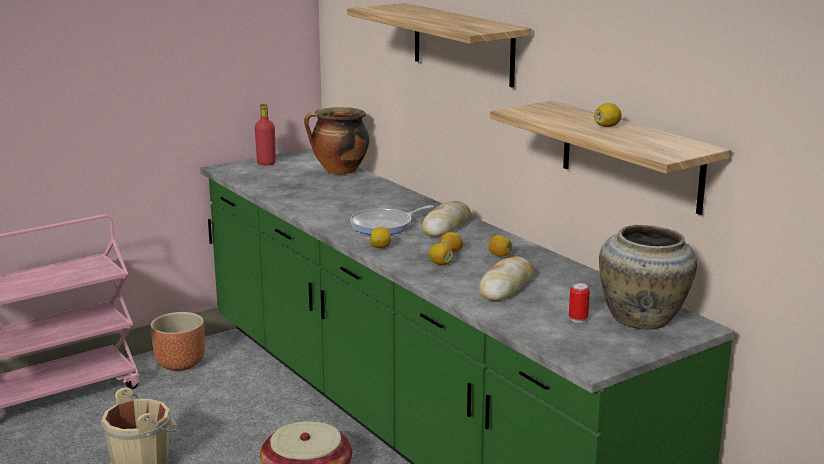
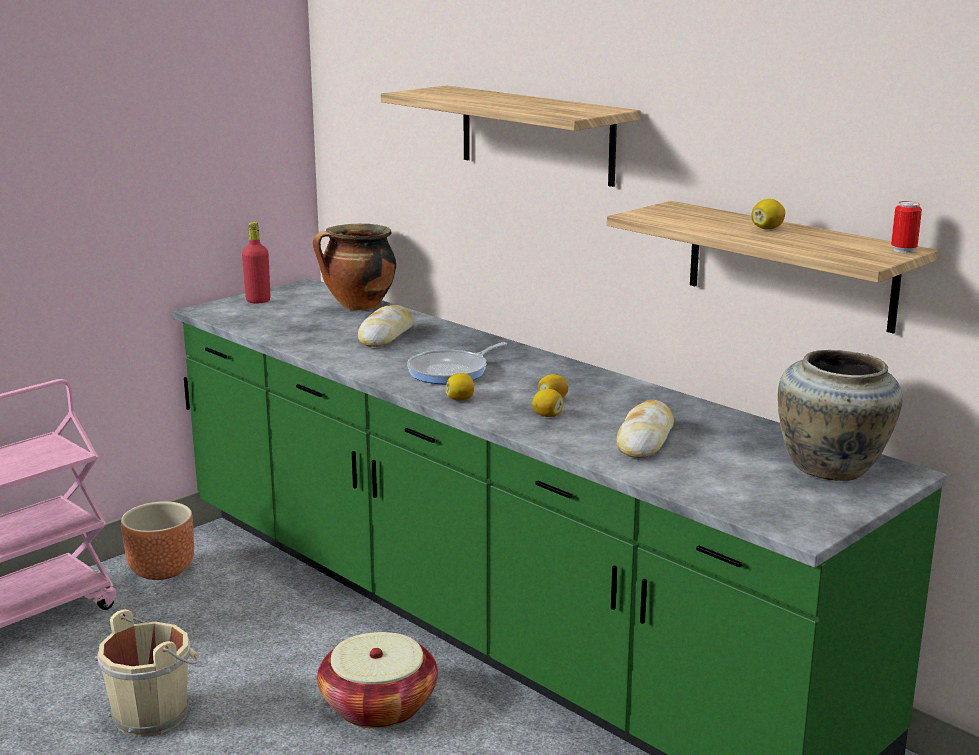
camera: 10 degrees left, 0 degrees up
bread [422,201,472,237] -> bread moved to [358,305,414,347]
lemon [488,235,512,256] -> none
can [569,283,590,323] -> can moved to [891,201,922,253]

